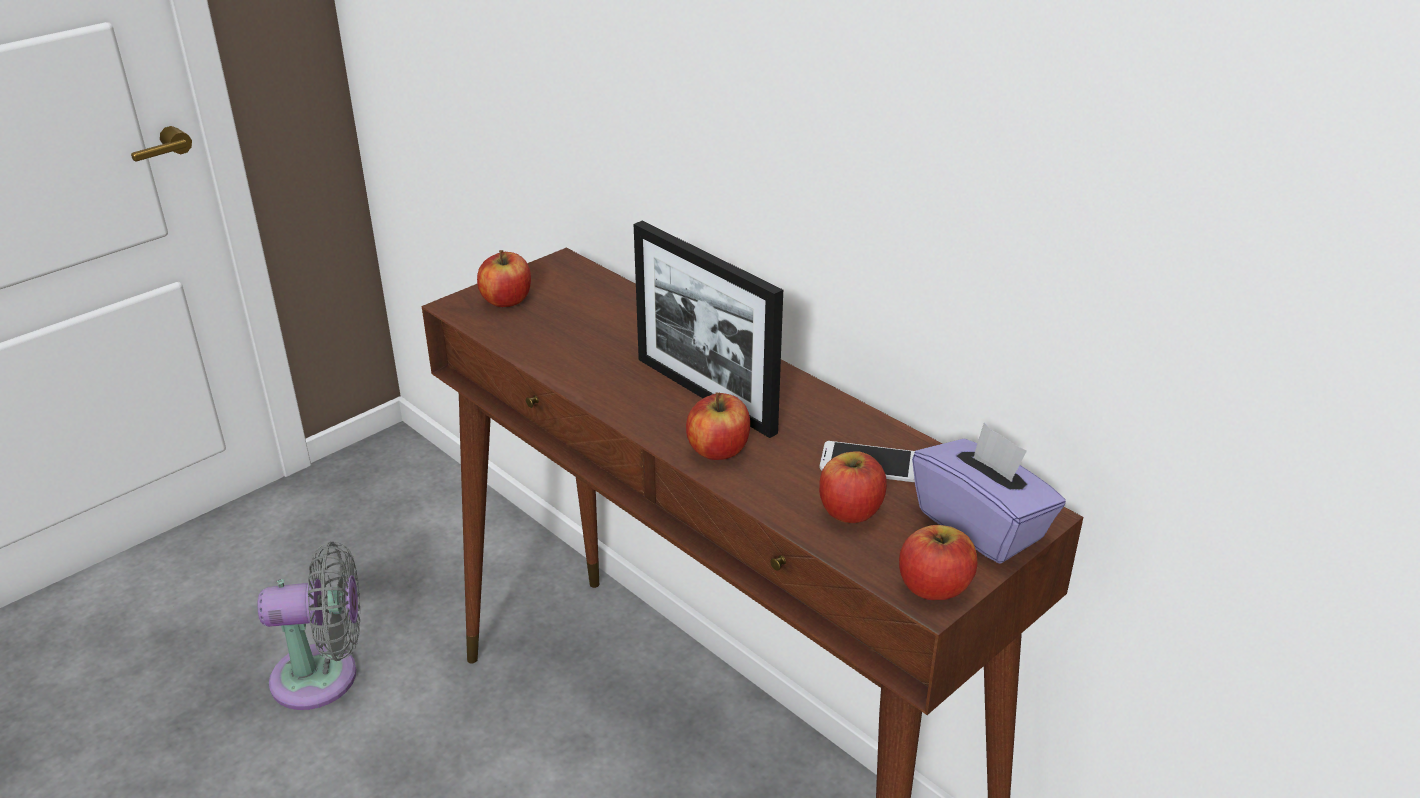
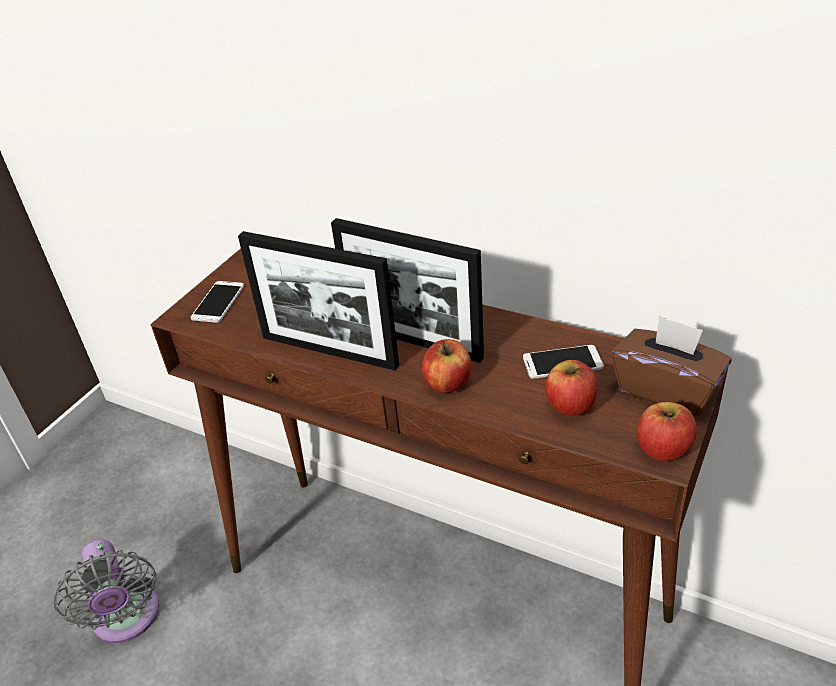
camera: 15 degrees left, 5 degrees up
grey fan [258,542,360,710] -> grey fan turned 90 degrees clockwise [54,539,159,643]
apple [477,250,531,307] -> phone [191,281,244,323]
purple tissue box [912,423,1066,564] -> brown tissue box [612,316,731,417]
none -> picture frame [238,231,399,370]

